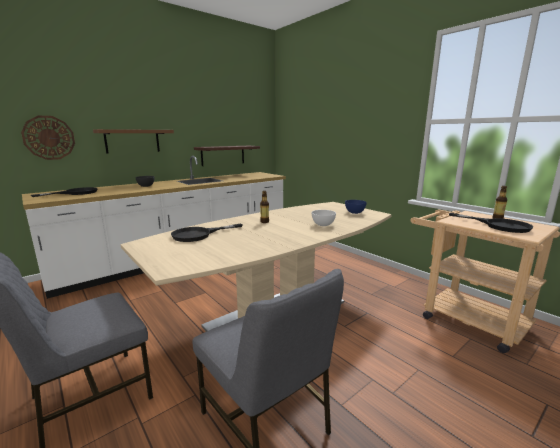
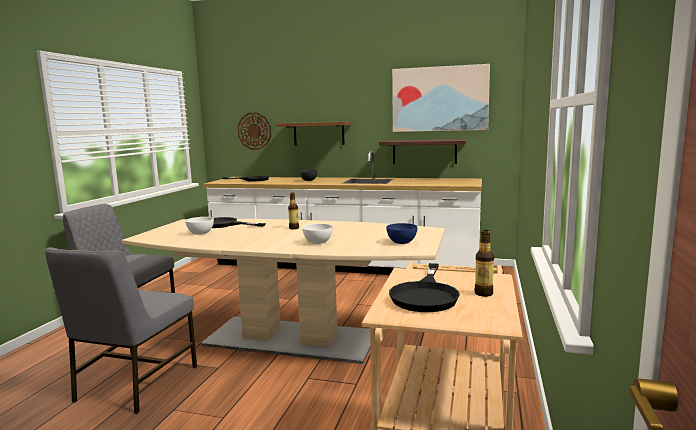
camera: 55 degrees right, 5 degrees down
none -> white bowl [185,217,214,235]
none -> picture [392,64,490,132]

